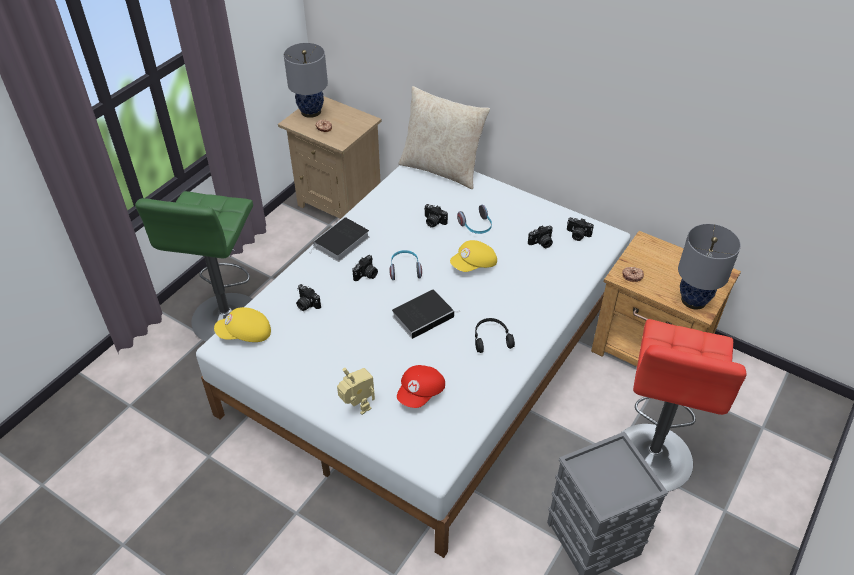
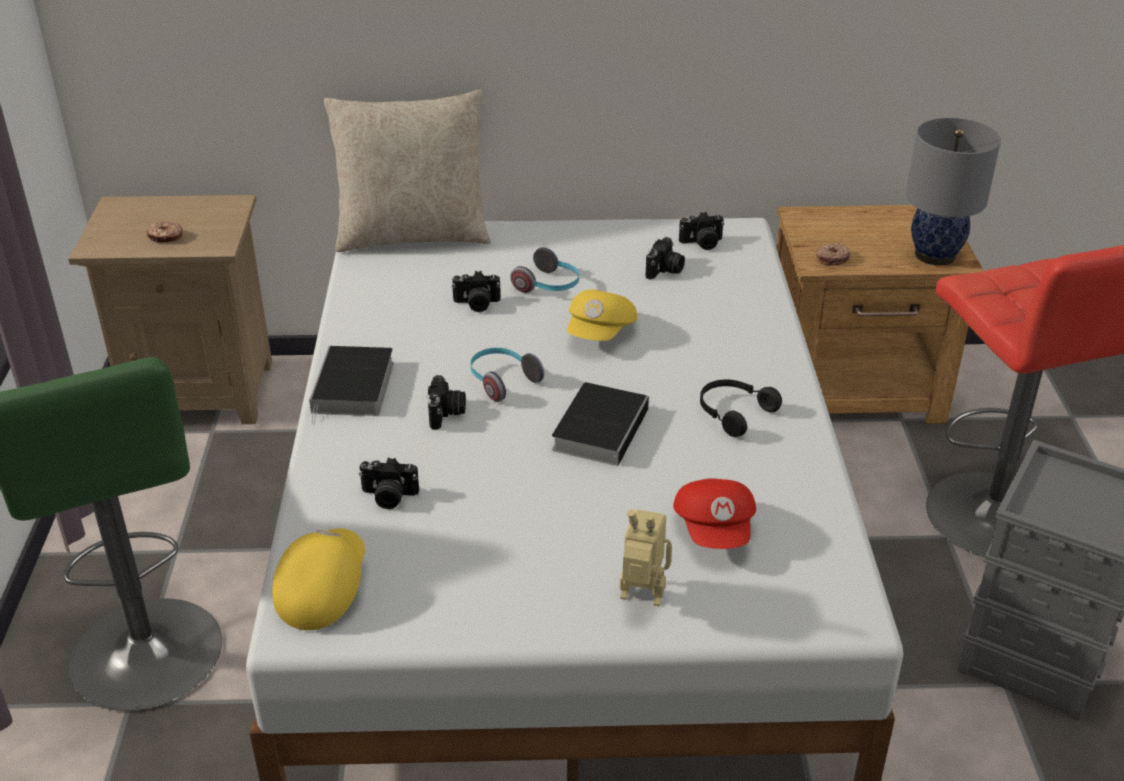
camera: 35 degrees left, 10 degrees down
yellow cap [214,307,271,342] -> yellow cap turned 150 degrees clockwise [272,528,365,630]
grey table lamp [284,43,328,118] -> none

